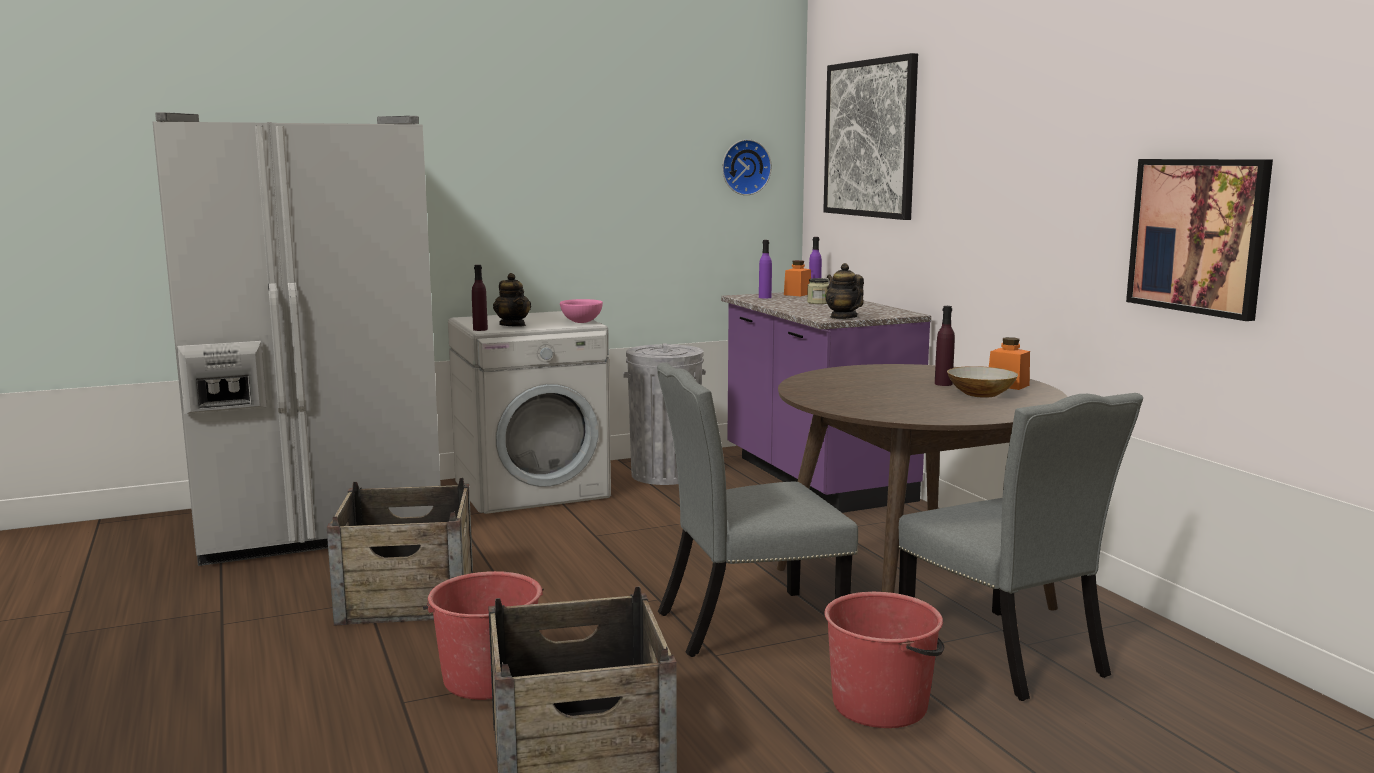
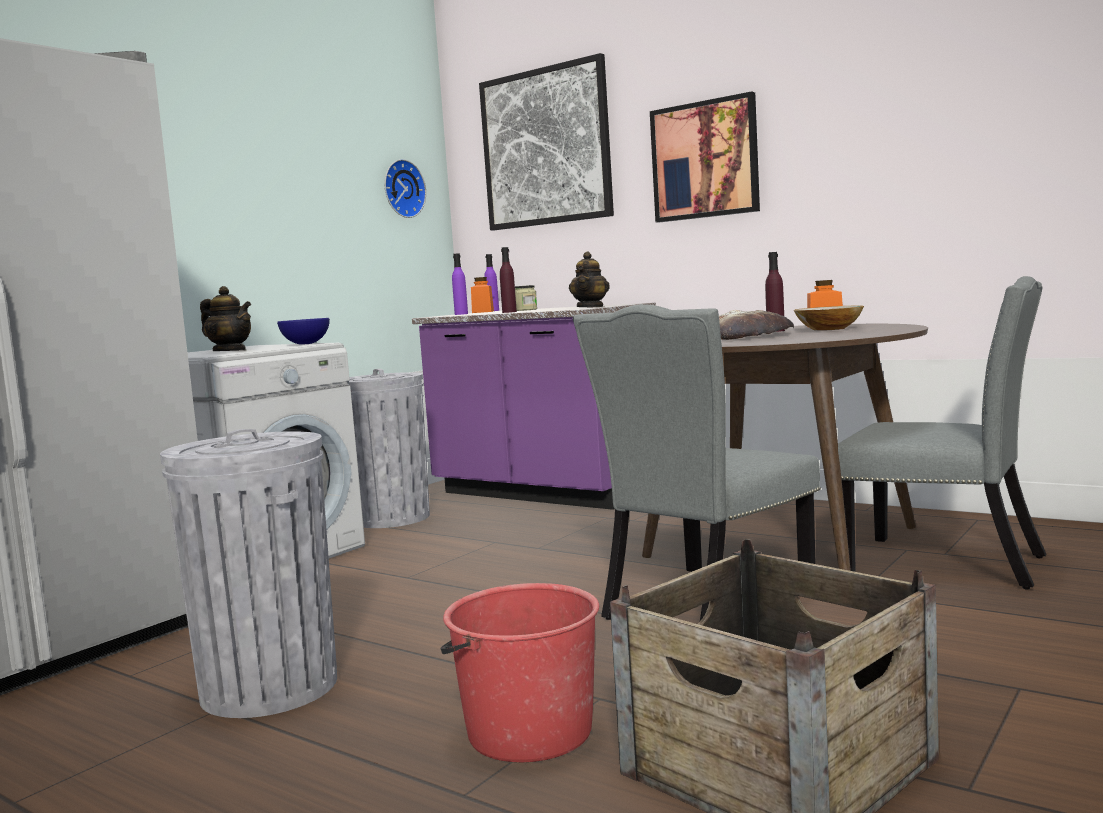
camera: 30 degrees left, 5 degrees down
crate [327,478,473,626] -> grey trash can [160,429,337,718]
purple bottle [472,265,488,331] -> purple bottle moved to [500,247,517,313]
pink bowl [560,299,603,323] -> blue bowl [277,318,330,345]
red bucket [824,592,945,728] -> none
teapot [825,263,864,319] -> teapot turned 105 degrees counterclockwise [569,252,610,307]
picture [1126,159,1273,321] -> picture moved to [650,91,760,223]
none -> bread [719,310,794,340]

